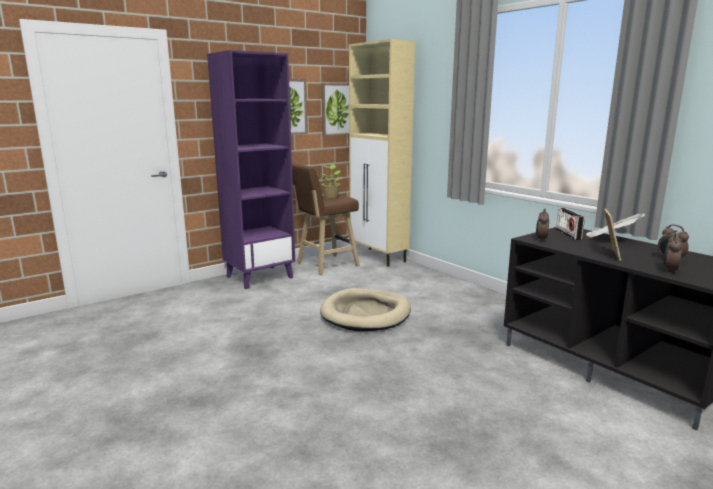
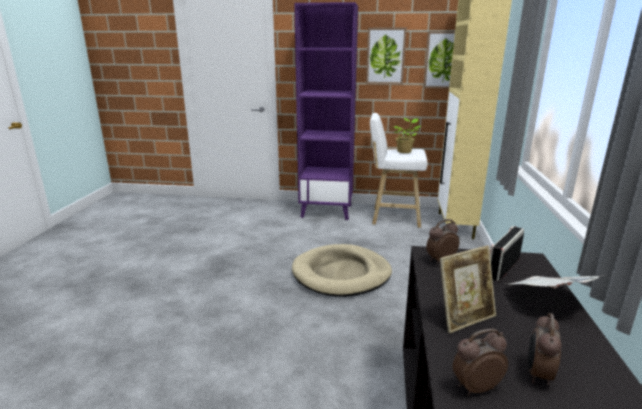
camera: 45 degrees right, 5 degrees up
brown stool [292,164,360,275] -> white stool [370,113,427,228]

